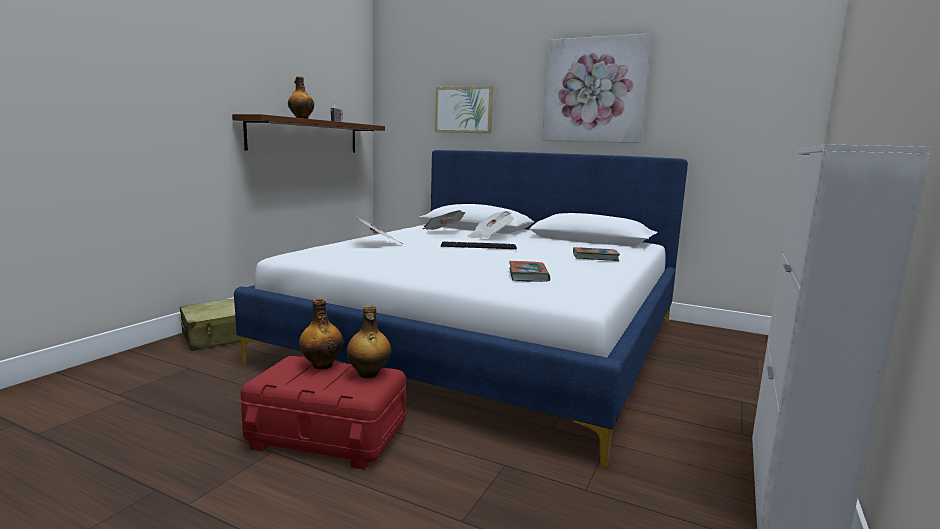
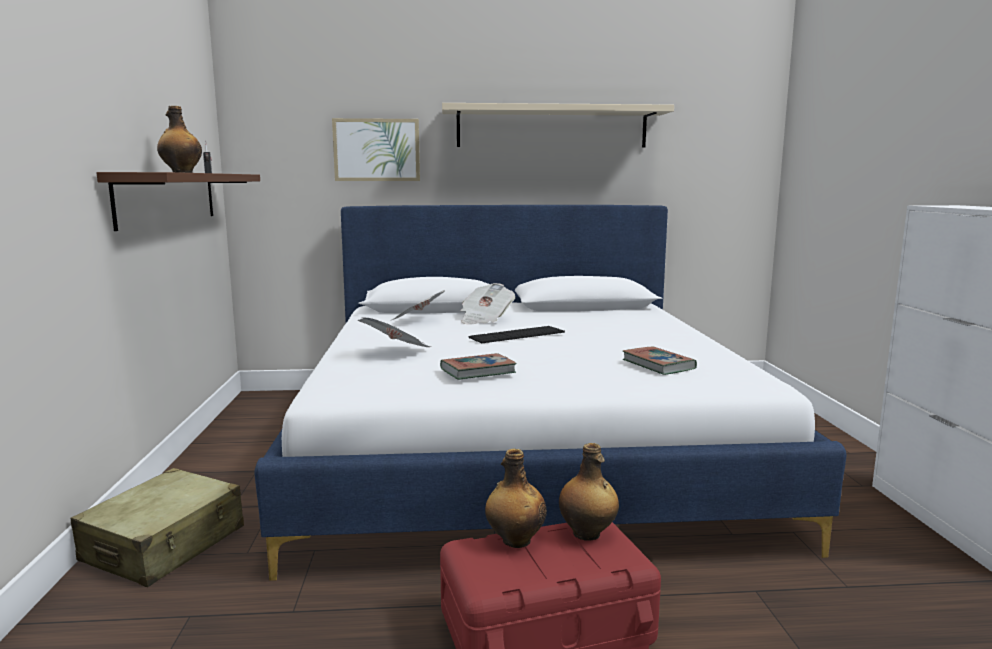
camera: 30 degrees left, 0 degrees up
picture [542,34,651,143] -> beige shelf [442,103,674,148]
book [573,247,620,261] -> book moved to [440,353,517,380]

